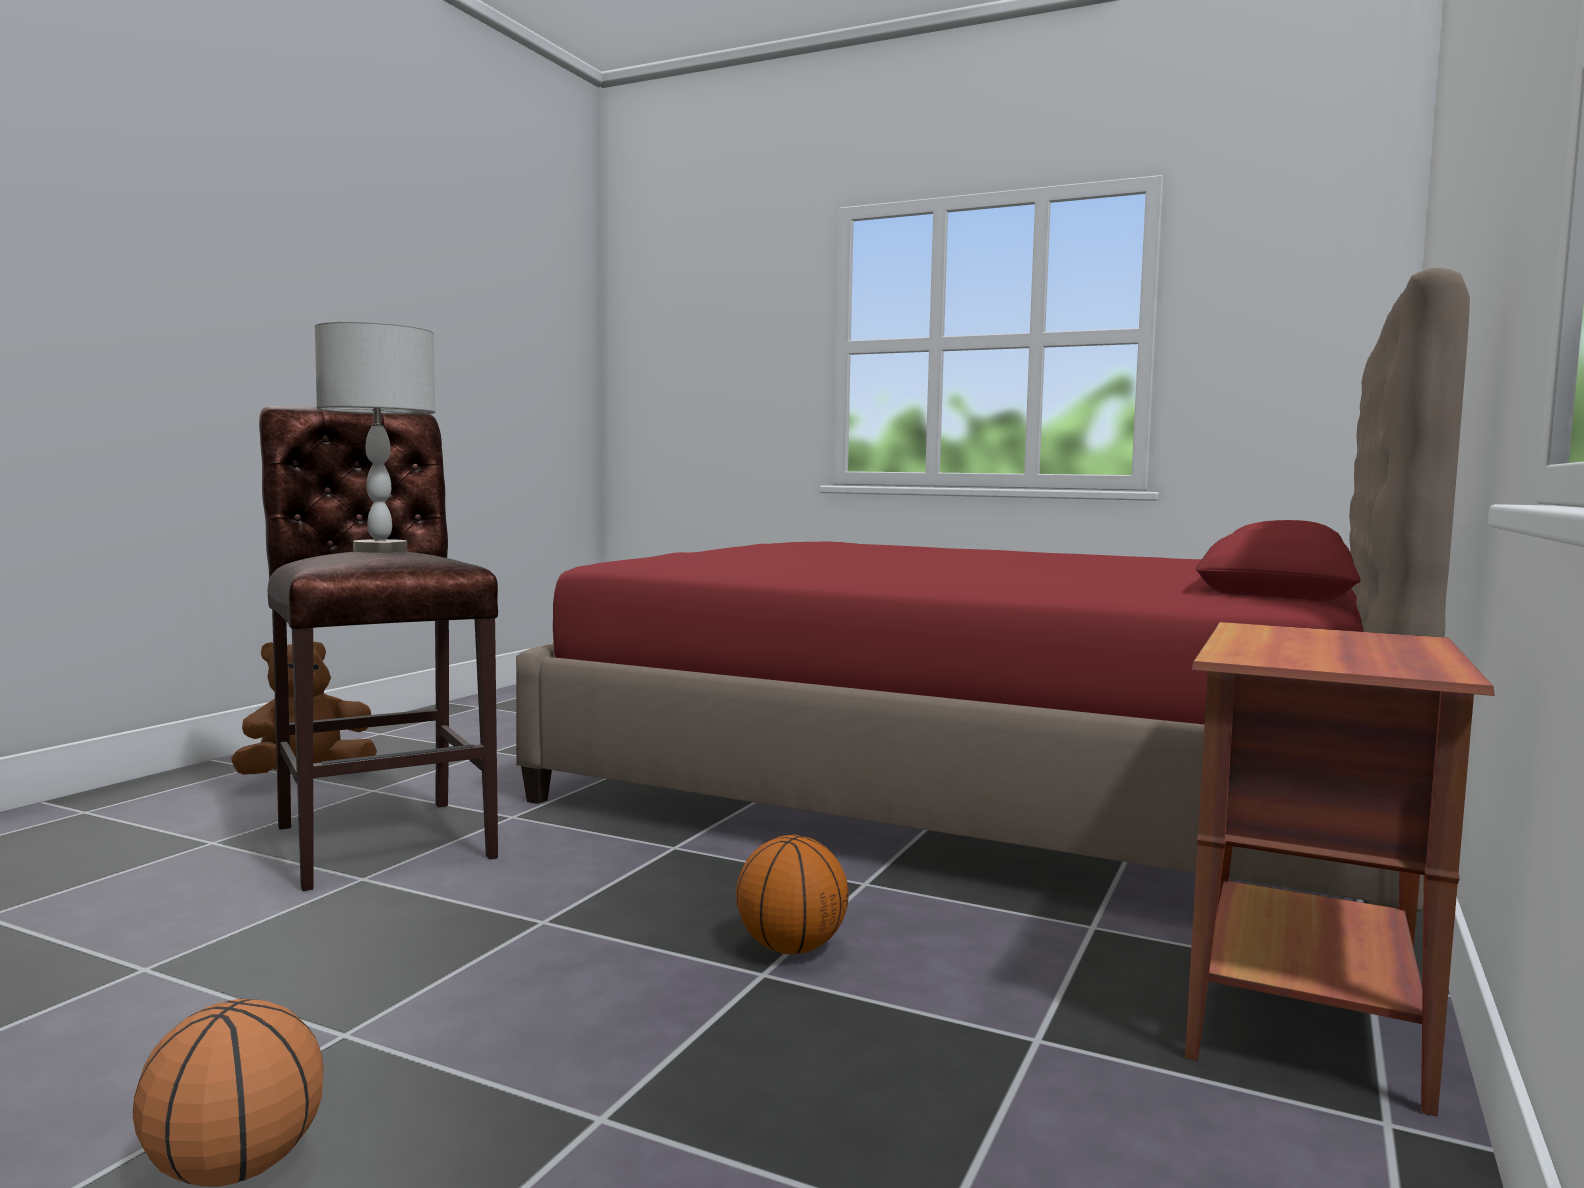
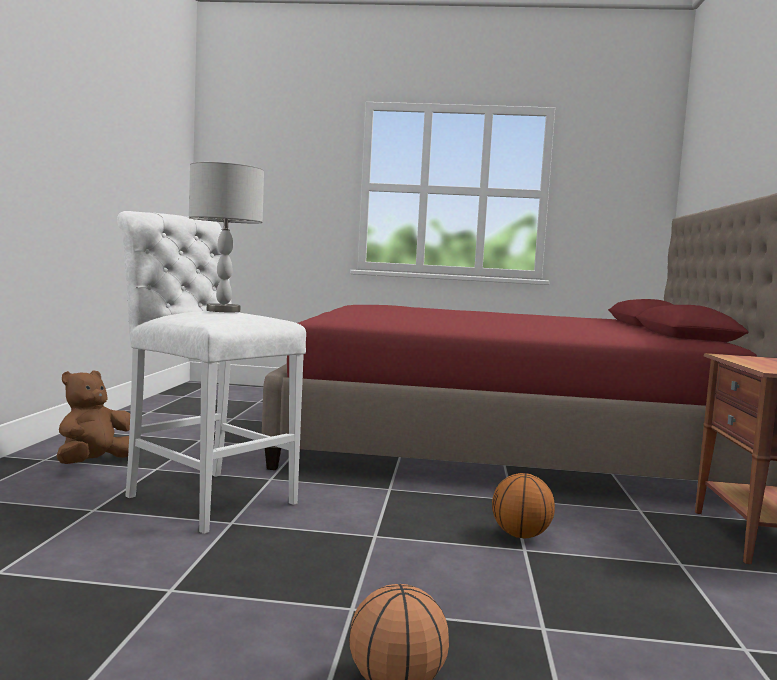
camera: 20 degrees left, 0 degrees up
brown stool [259,406,498,891] -> white stool [117,211,306,534]

